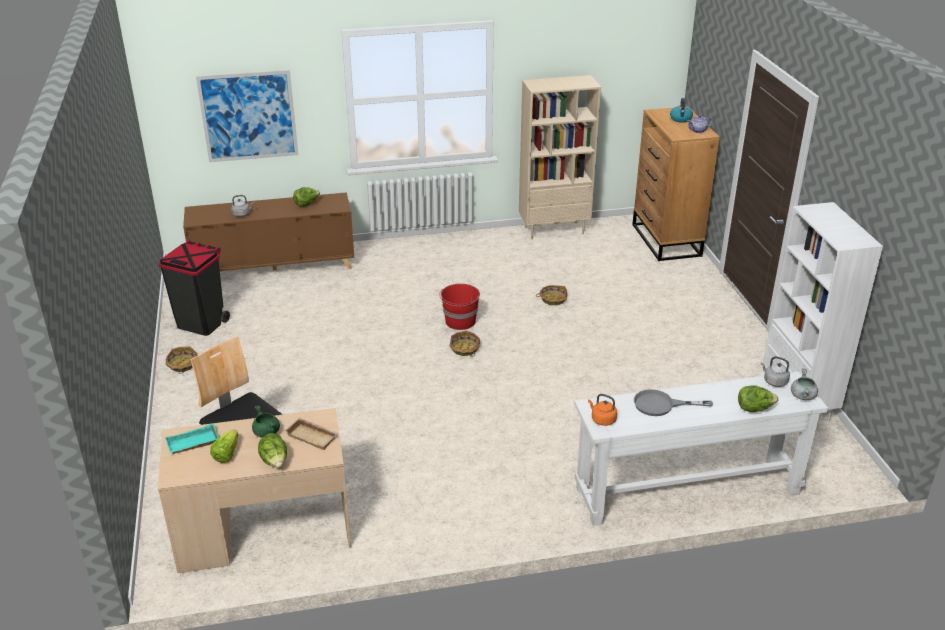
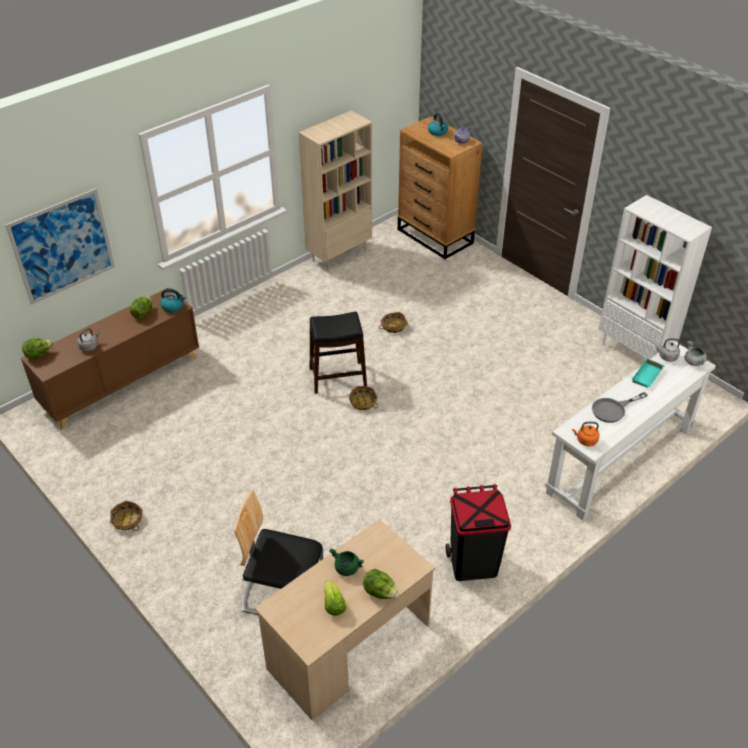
camera: 30 degrees left, 10 degrees up
black trash can [159,240,230,336] -> black trash can moved to [446,484,511,581]
turquoise tray [165,423,219,454] -> turquoise tray moved to [632,358,665,387]
beige tray [284,418,339,450] -> none
red bucket [439,284,480,330] -> black stool [310,312,367,394]
lettuce [738,385,779,412] -> lettuce moved to [22,338,53,359]
none -> kettle [160,289,186,312]

